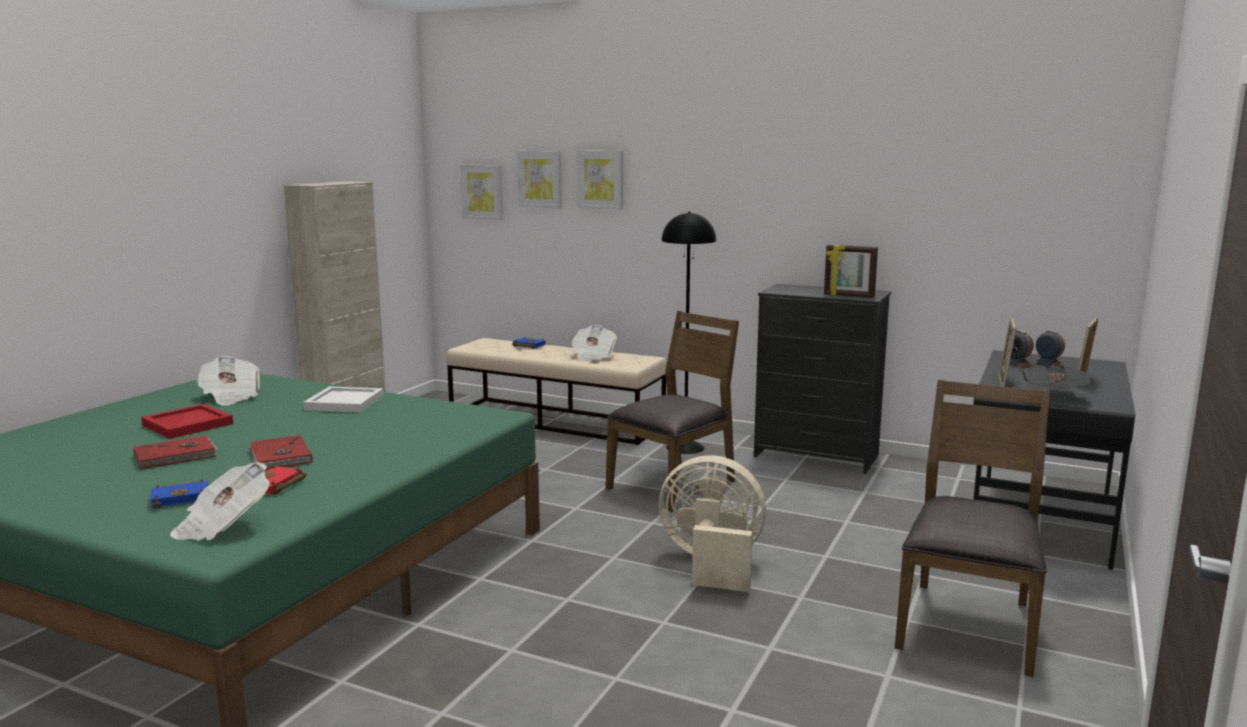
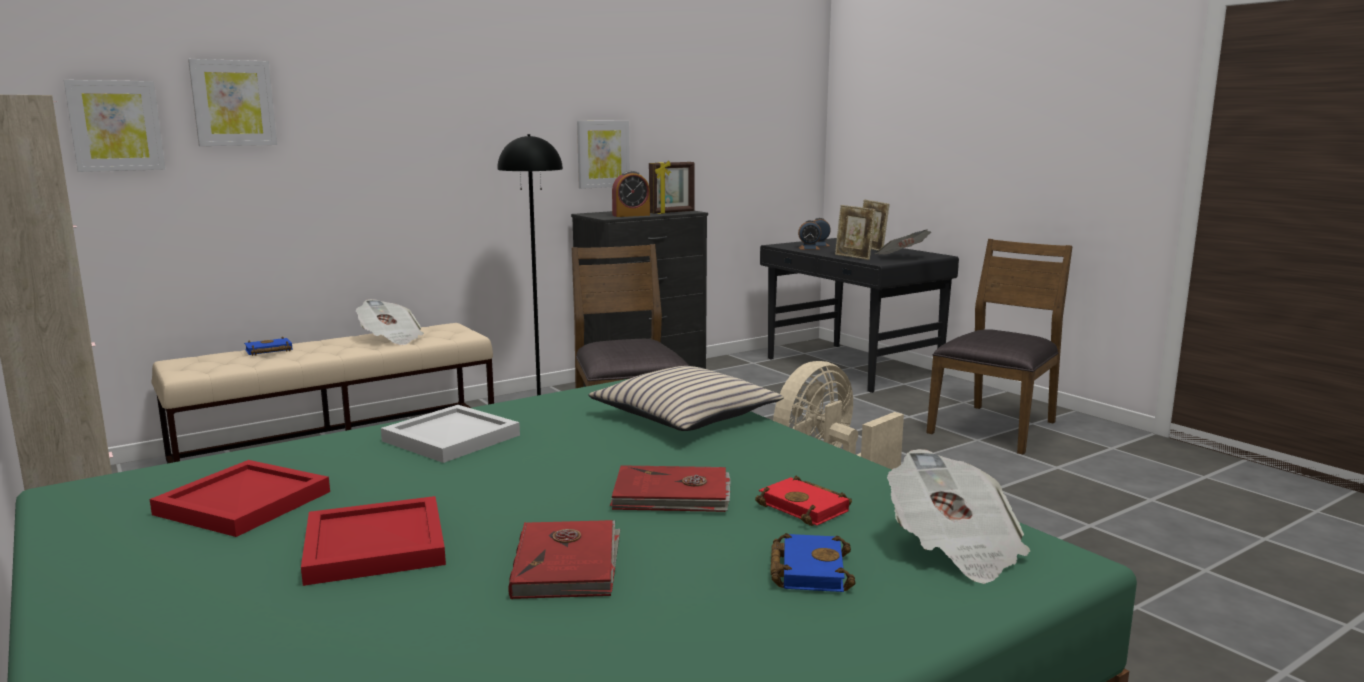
camera: 60 degrees left, 0 degrees up
newspaper [196,356,260,406] -> red tray [150,460,330,537]
picture [577,150,623,209] -> picture moved to [577,121,630,189]
brown chair [895,380,1050,677] -> brown chair turned 75 degrees clockwise [926,239,1073,455]
none -> beige pillow [588,366,784,431]
none -> alarm clock [612,171,650,217]

